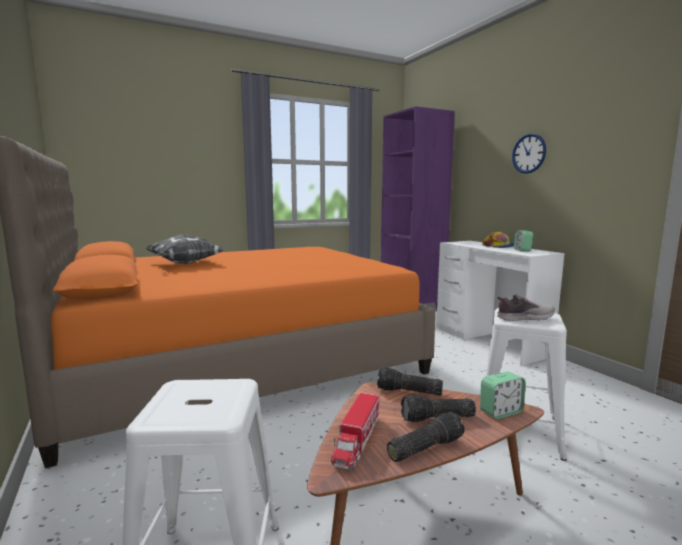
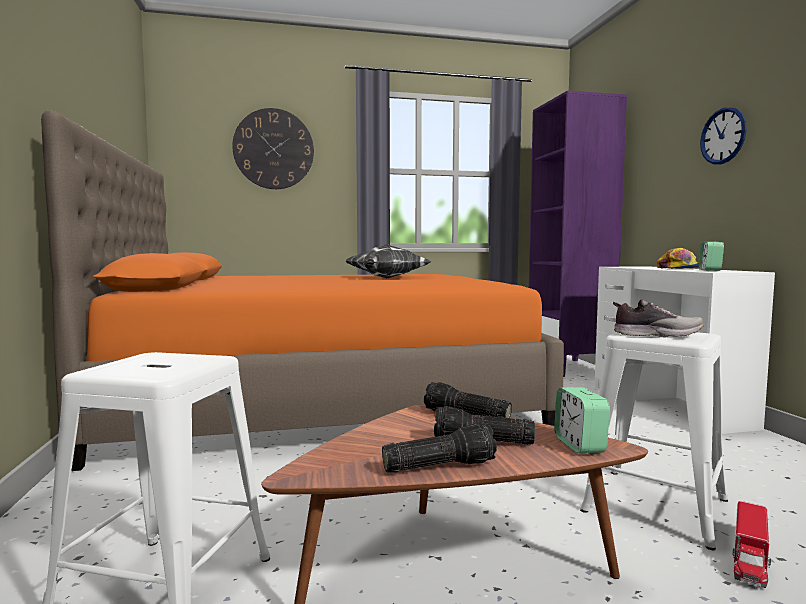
camera: 15 degrees right, 5 degrees down
pillow [146,234,225,264] -> pillow moved to [346,244,431,278]
toy truck [331,392,379,469] -> toy truck moved to [733,501,771,588]
alarm clock [480,371,526,419] -> alarm clock turned 90 degrees clockwise [554,387,610,454]
none -> wall clock [232,108,314,189]

